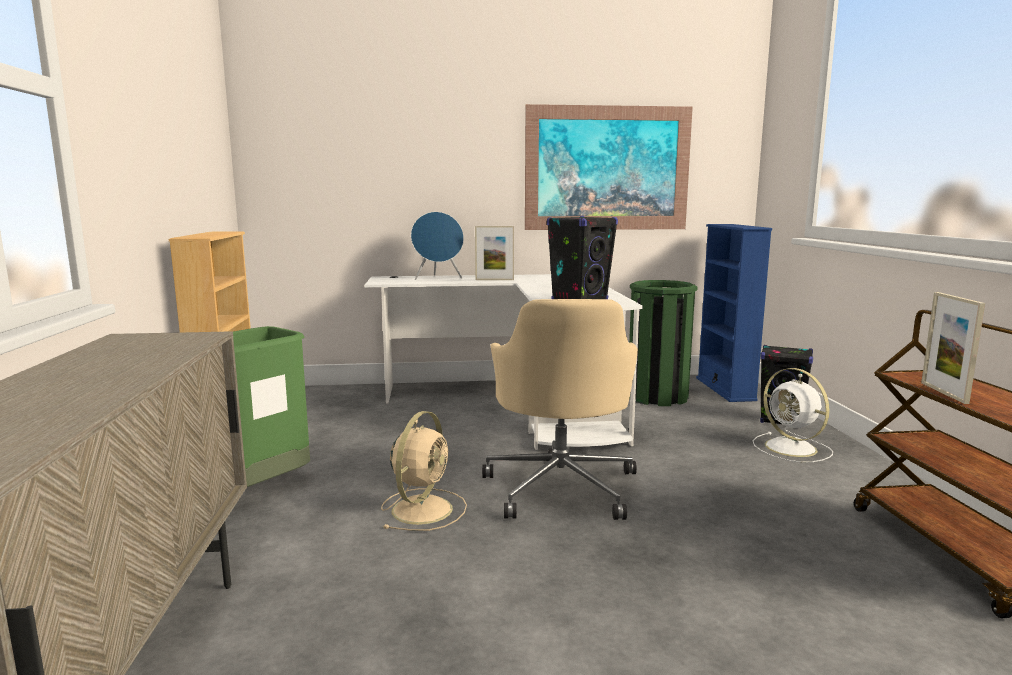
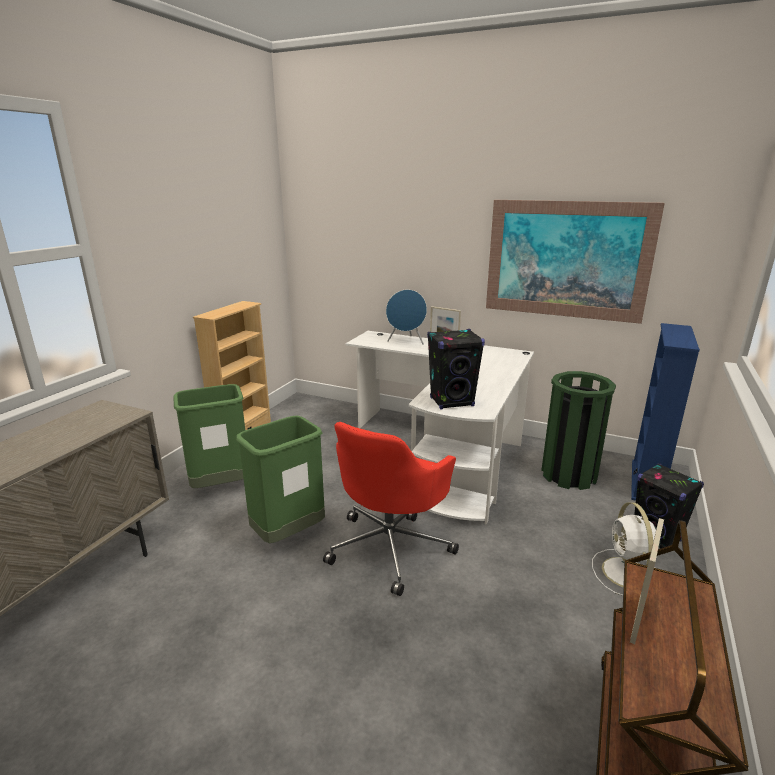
camera: 30 degrees right, 10 degrees up
beige fan [381,411,467,531] -> green trash can [236,415,325,543]
beige office chair [482,299,638,520] -> red office chair [323,422,459,596]

